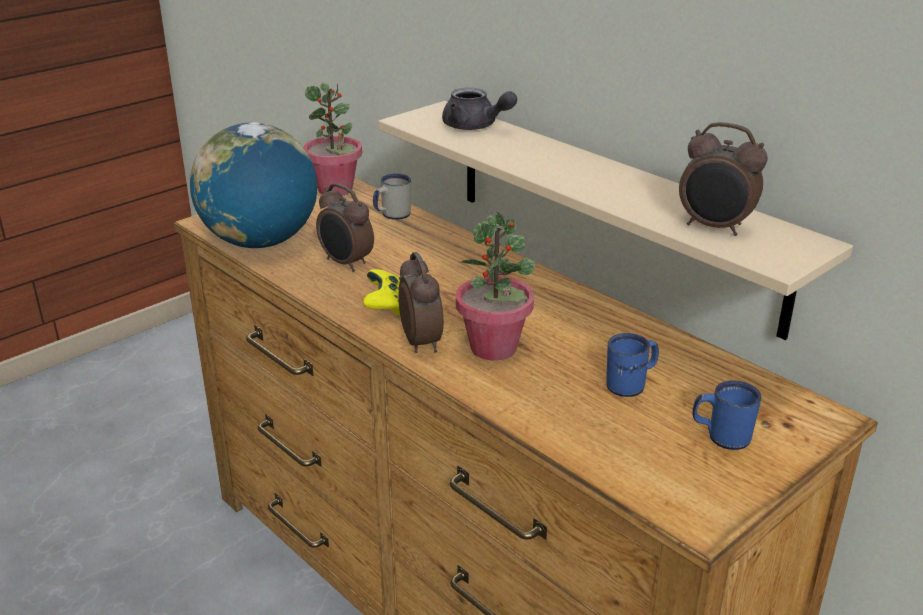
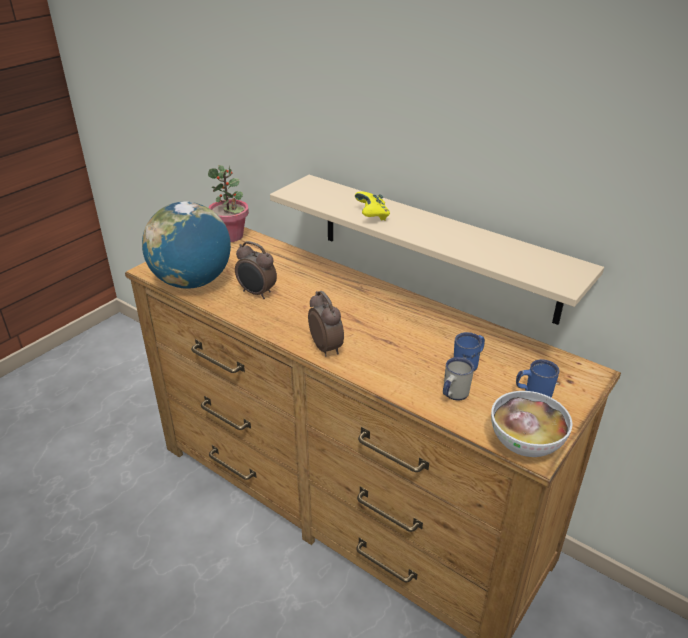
camera: 10 degrees left, 5 degrees up
yellow game controller [363,269,405,315] -> yellow game controller moved to [355,192,390,221]
white mug [373,174,411,220] -> white mug moved to [443,357,474,400]
grey teapot [442,88,517,130] -> none
potted plant [456,212,536,361] -> none
alarm clock [679,122,768,236] -> none
none -> bowl [491,391,572,457]

